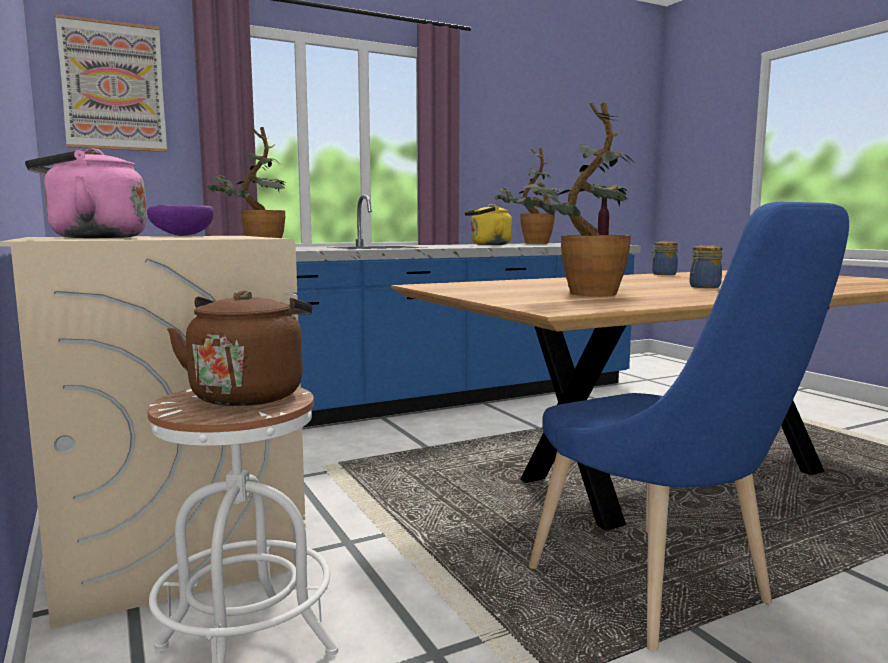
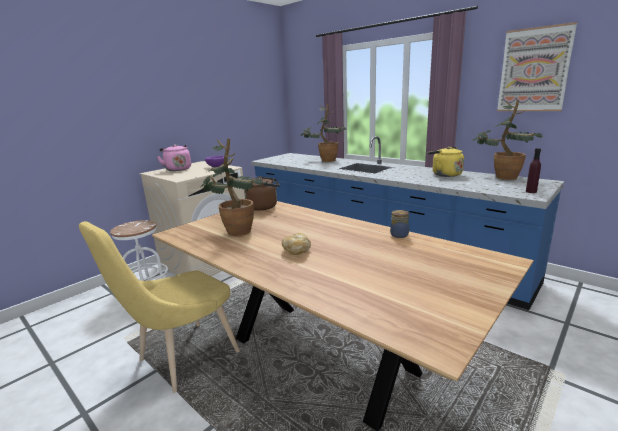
camera: 70 degrees right, 10 degrees up
picture [55,14,167,152] -> picture moved to [497,22,577,111]
brown kettle [167,290,313,406] -> brown kettle moved to [244,176,280,210]
blue chair [529,202,849,652] -> yellow chair [79,221,240,393]
jar [690,245,722,288] -> bread [282,233,311,255]

